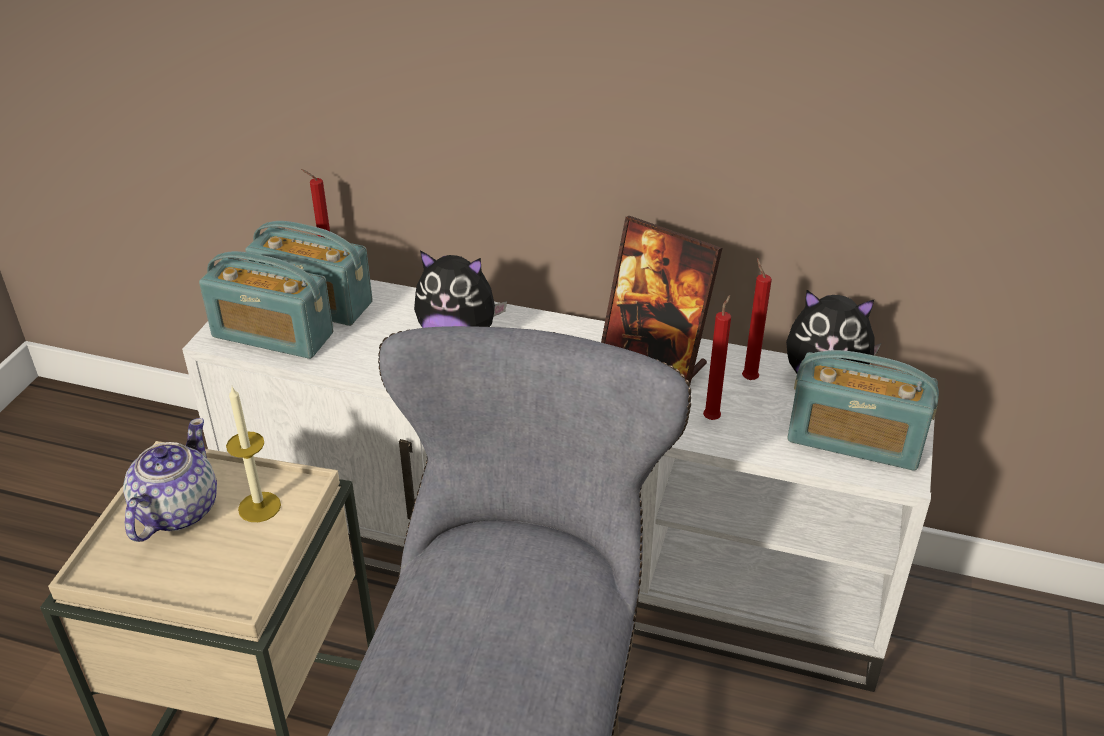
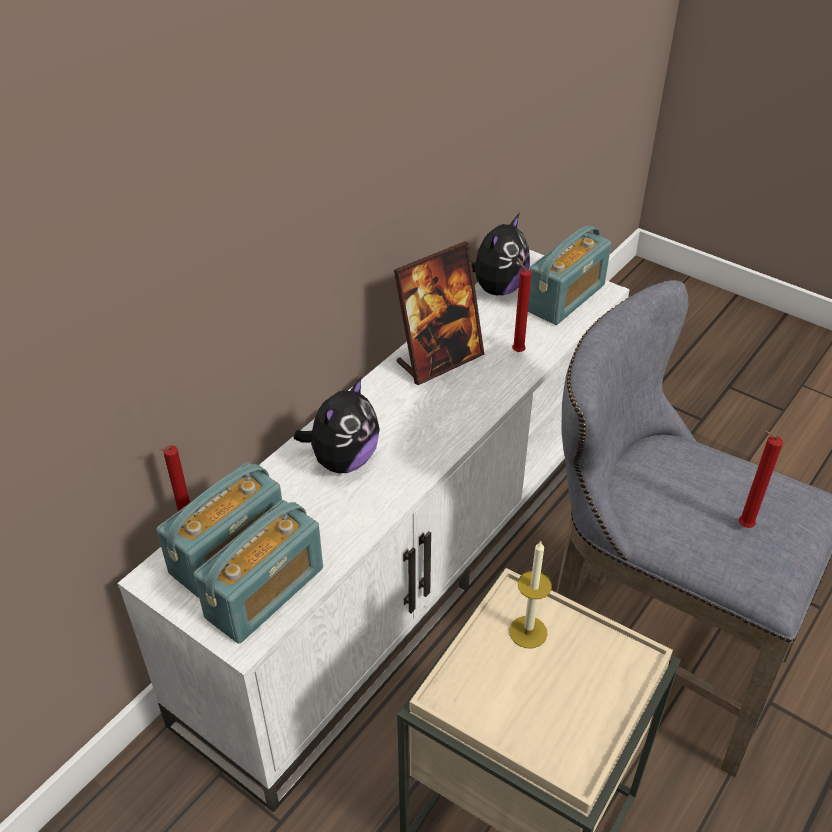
camera: 70 degrees left, 5 degrees up
teapot [123,418,217,542] -> none
red candle [742,258,772,380] -> red candle moved to [739,431,783,528]

